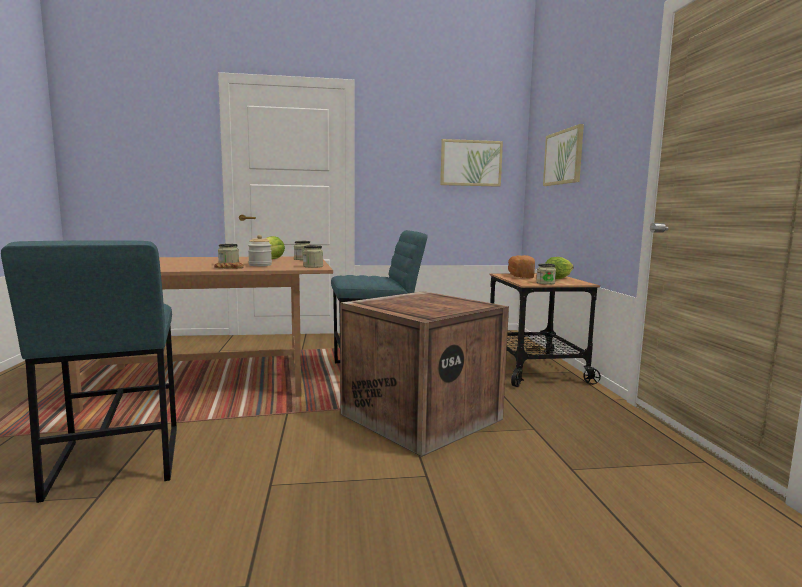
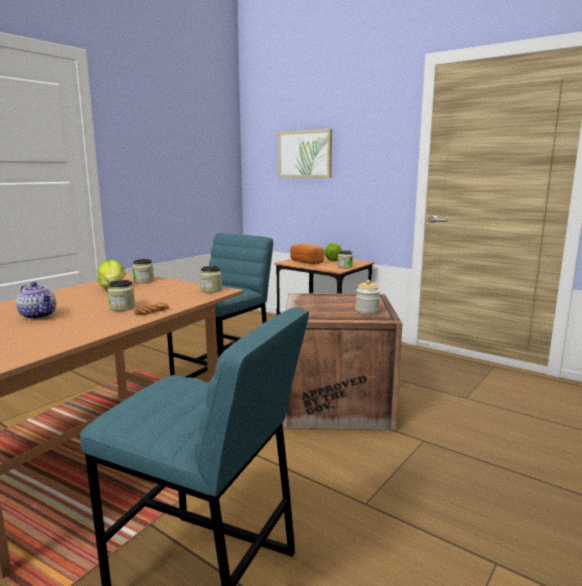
camera: 45 degrees left, 5 degrees up
jar [248,235,272,266] -> jar moved to [356,280,380,314]
picture [440,139,503,187] -> none
none -> teapot [16,282,56,319]

